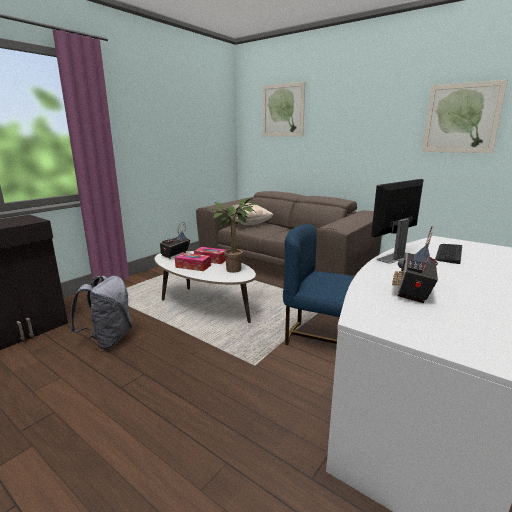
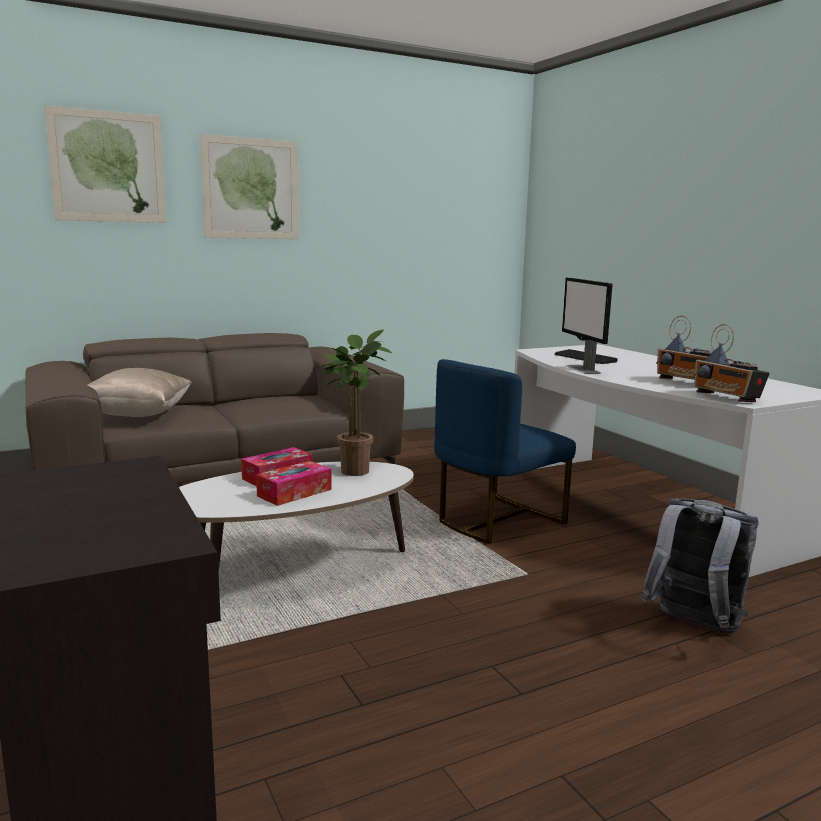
camera: 65 degrees left, 5 degrees down
grey backpack [70,276,132,350] -> grey backpack moved to [641,499,759,634]
radio [160,222,190,259] -> radio moved to [694,324,770,402]
picture [422,80,508,153] -> picture moved to [200,134,299,239]

